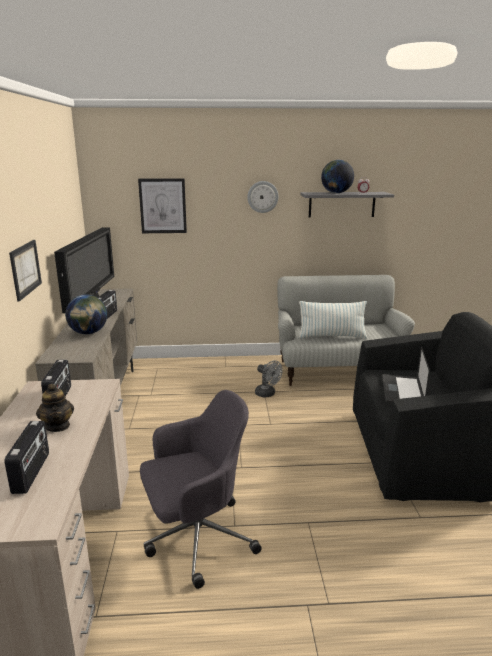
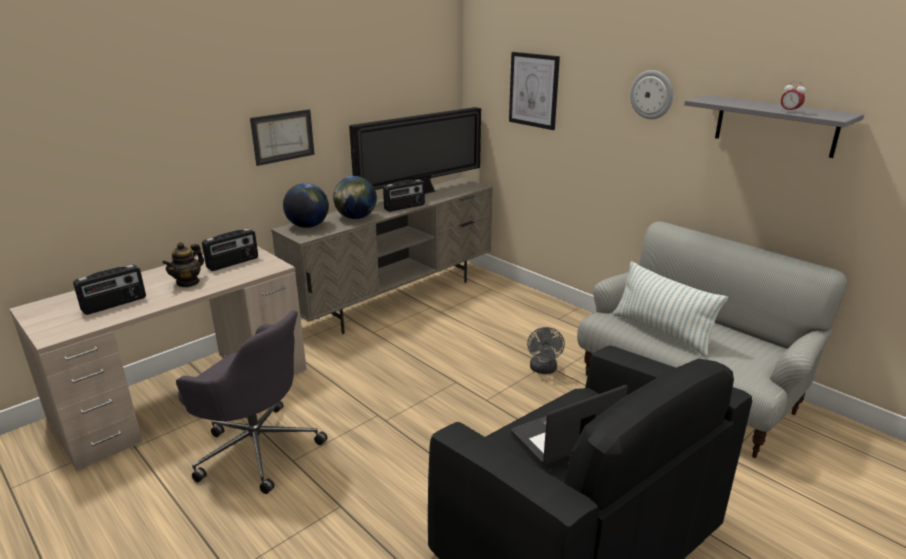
camera: 50 degrees right, 5 degrees up
globe [321,160,354,193] -> globe moved to [283,183,329,228]

